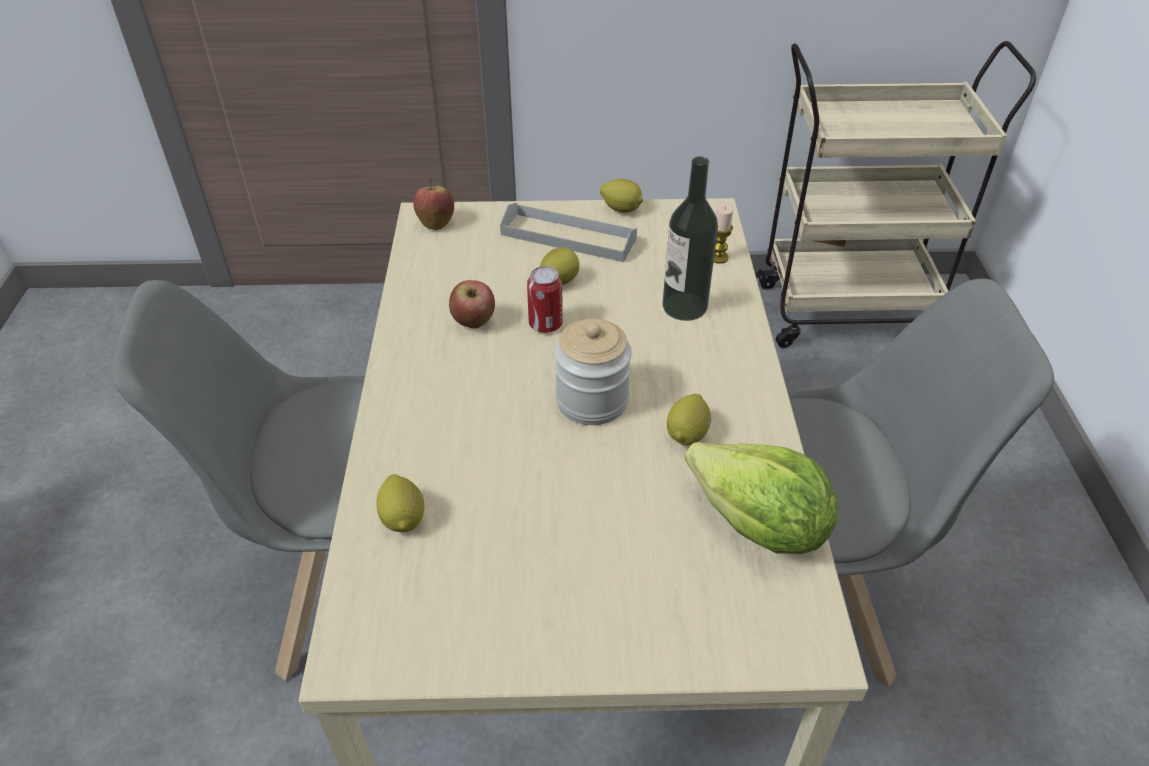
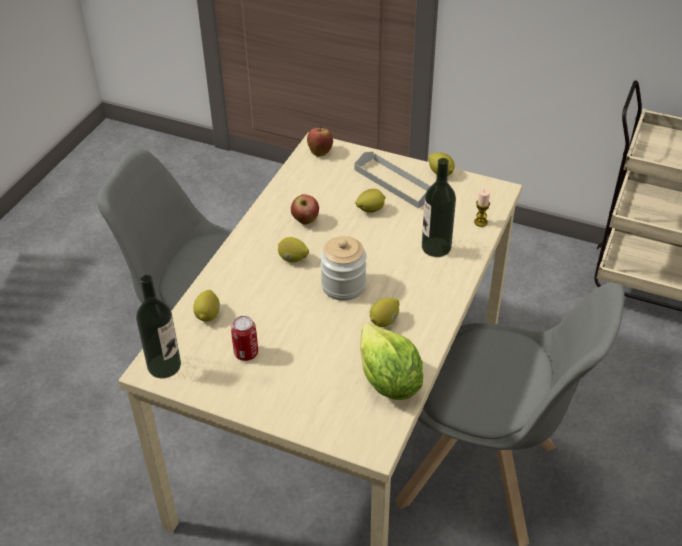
camera: 25 degrees right, 0 degrees up
can [527,266,563,333] -> can moved to [231,316,258,361]
none -> bottle [136,275,181,378]
none -> lemon [278,237,309,262]

